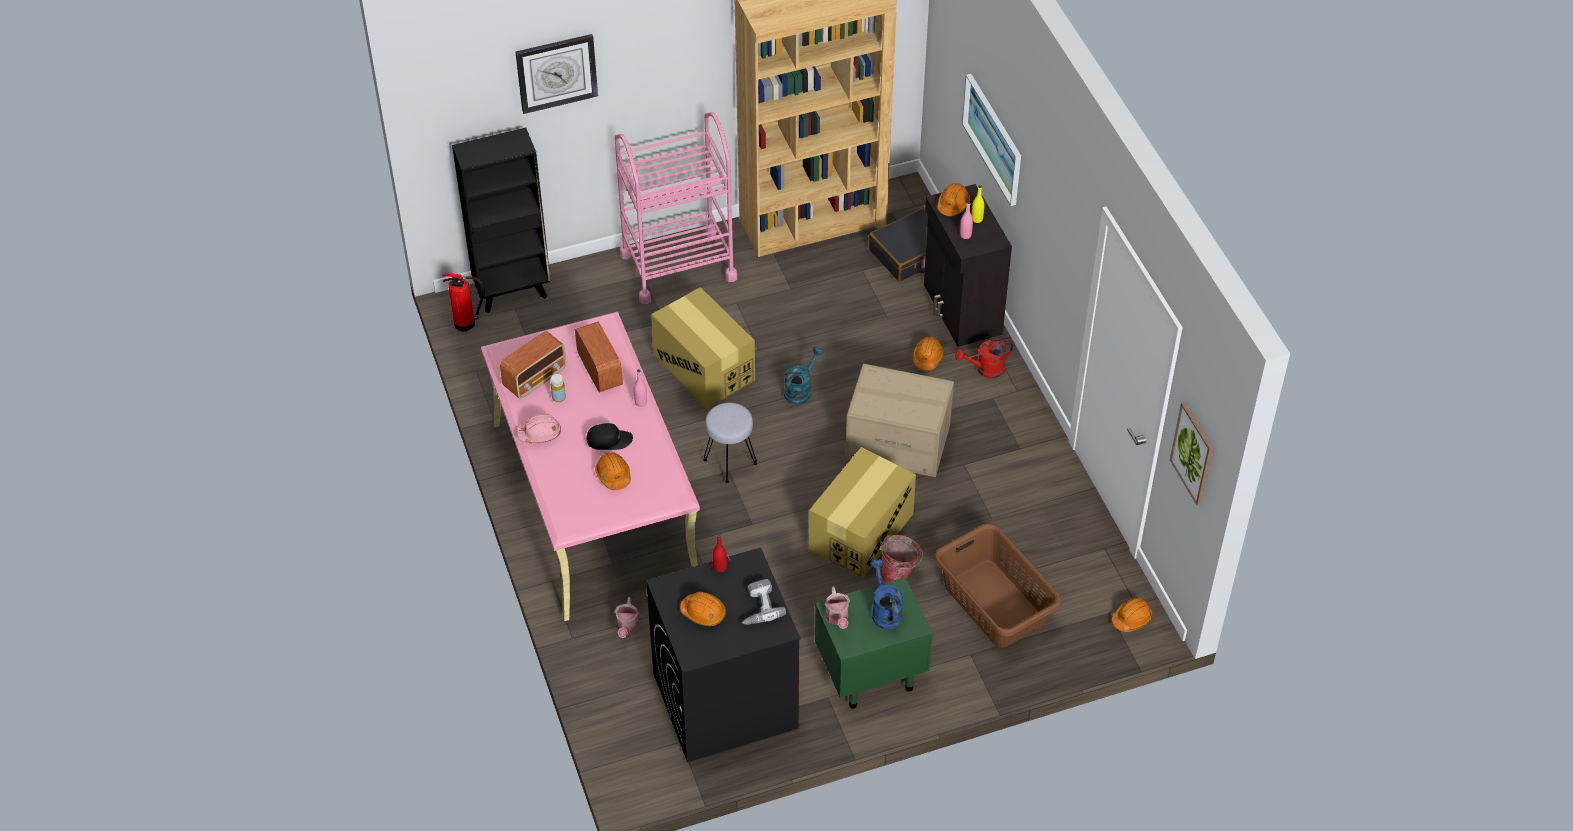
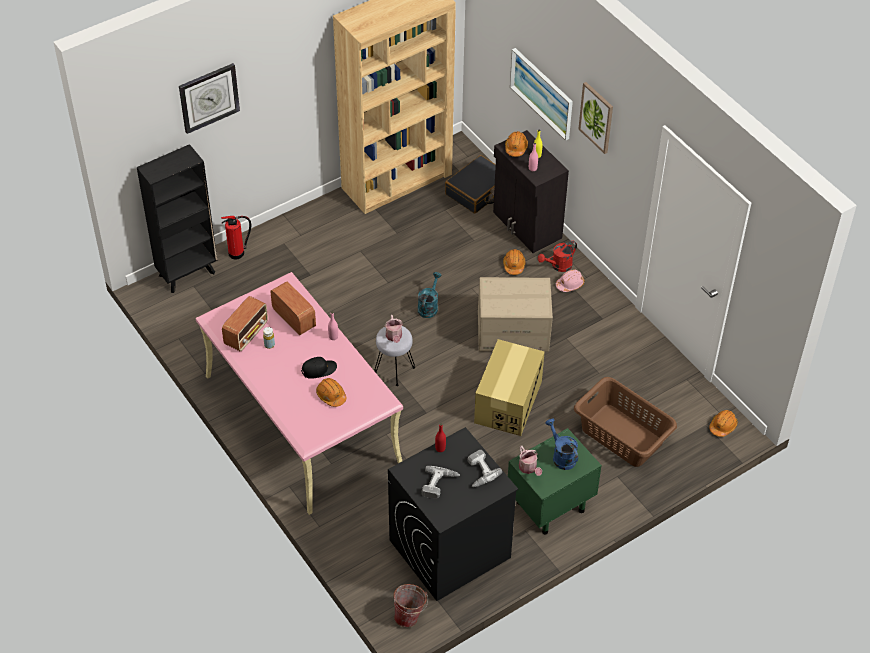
camera: 15 degrees left, 0 degrees up
fire extinguisher [442,274,485,331] -> fire extinguisher moved to [221,216,251,260]
pink hard hat [517,414,561,444] -> pink hard hat moved to [556,269,584,292]
watering can [614,597,639,638] -> watering can moved to [385,315,403,343]
pink cart [615,112,737,304] -> none
cardboard box [651,287,755,408] -> none
orange hard hat [680,592,726,626] -> power drill [422,466,460,499]
bucket [881,535,923,583] -> bucket moved to [394,584,428,628]
picture [1170,402,1214,506] -> picture moved to [578,82,613,154]

